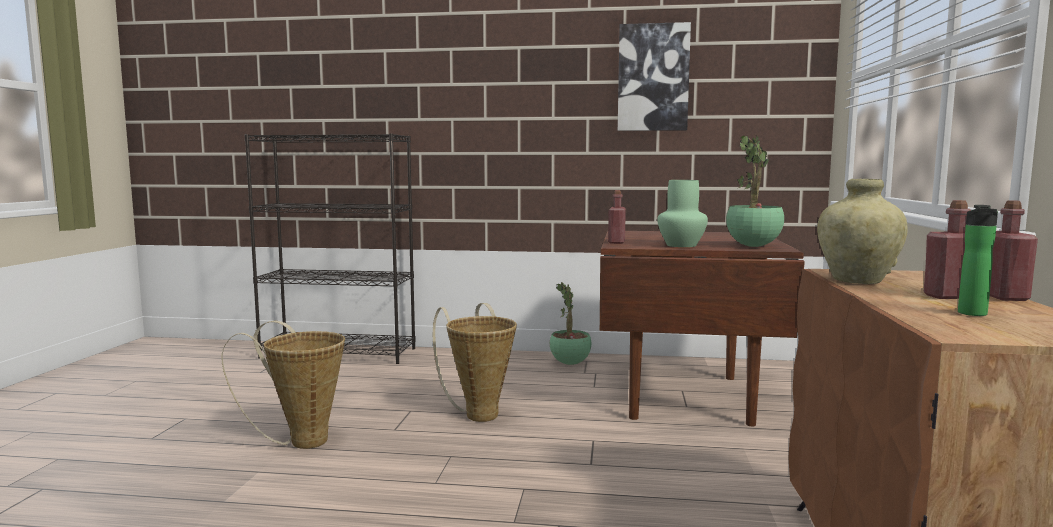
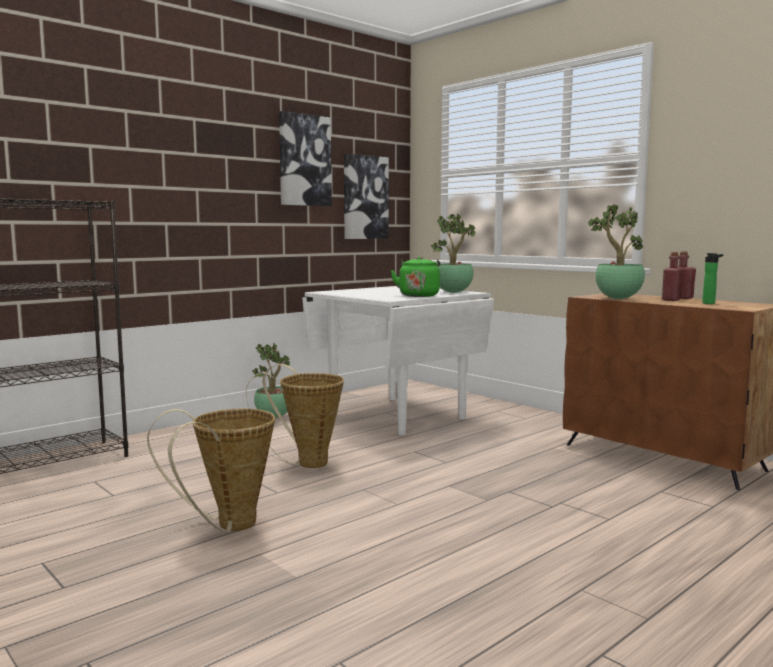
camera: 50 degrees left, 0 degrees up
brown dining table [600,231,805,426] -> white dining table [302,286,494,435]
red bottle [608,190,626,244] -> none
green vase [657,180,708,247] -> green kettle [390,256,440,297]
beige vase [817,179,908,284] -> potted plant [588,204,645,299]
none -> picture [344,153,389,239]

